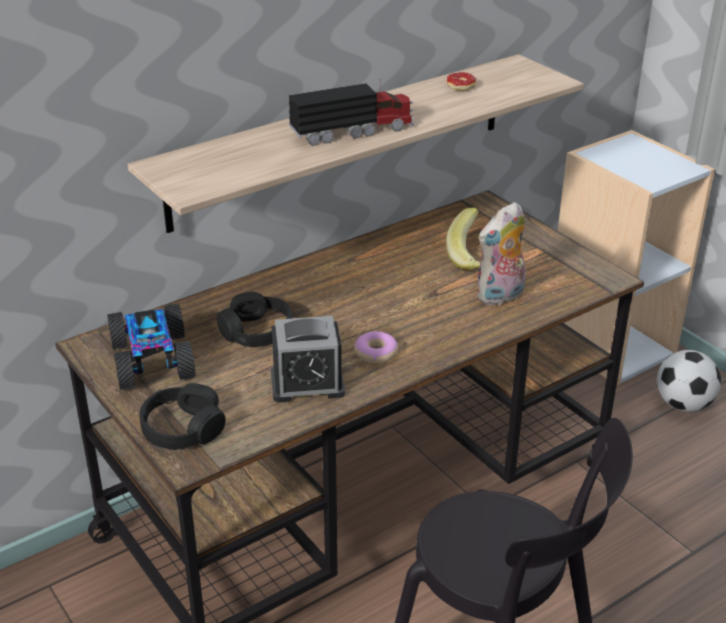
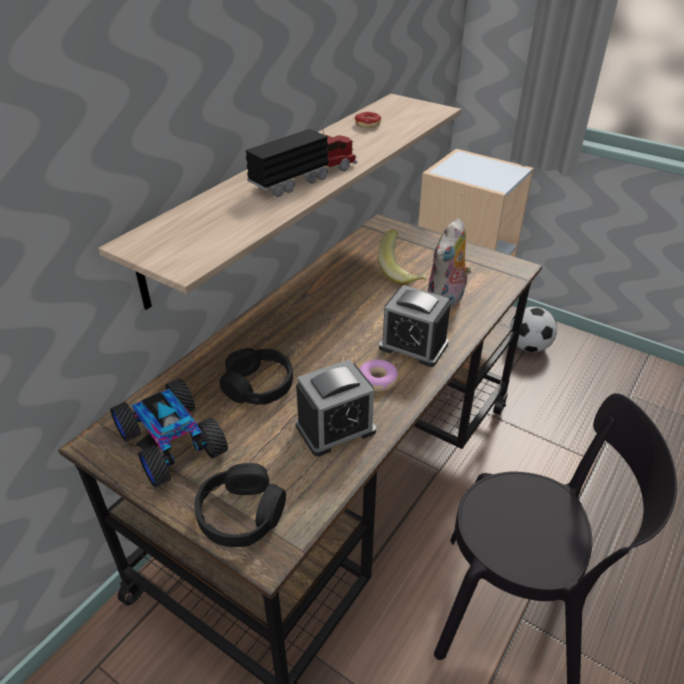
camera: 20 degrees left, 5 degrees up
none -> alarm clock [379,285,451,367]

